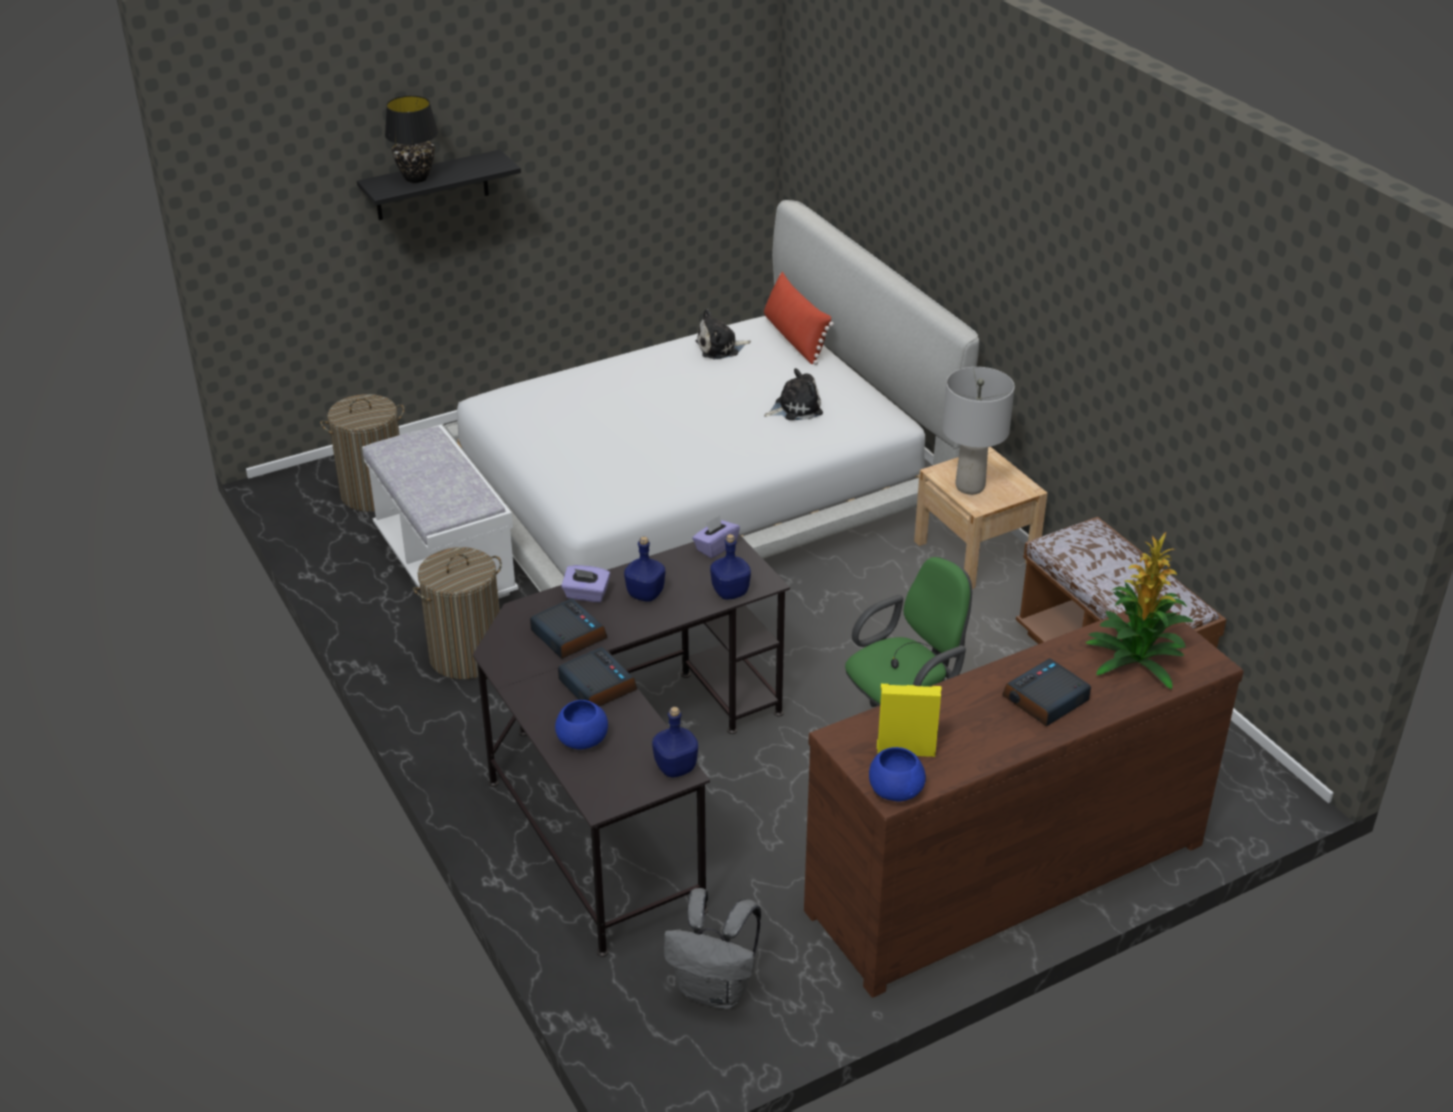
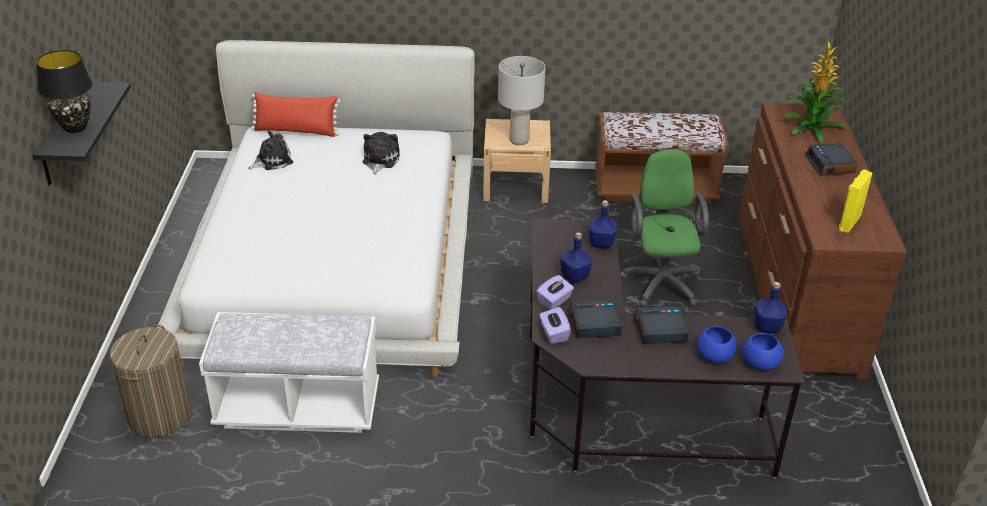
camera: 60 degrees left, 0 degrees up
laundry basket [413,547,502,679] -> none
grey backpack [664,888,761,1009] -> none
purple tissue box [692,515,740,558] -> purple tissue box moved to [539,307,571,344]
plush toy [696,309,751,359] -> plush toy turned 135 degrees counterclockwise [248,130,293,170]
blue bowl [869,747,926,802] -> blue bowl moved to [742,333,784,370]

